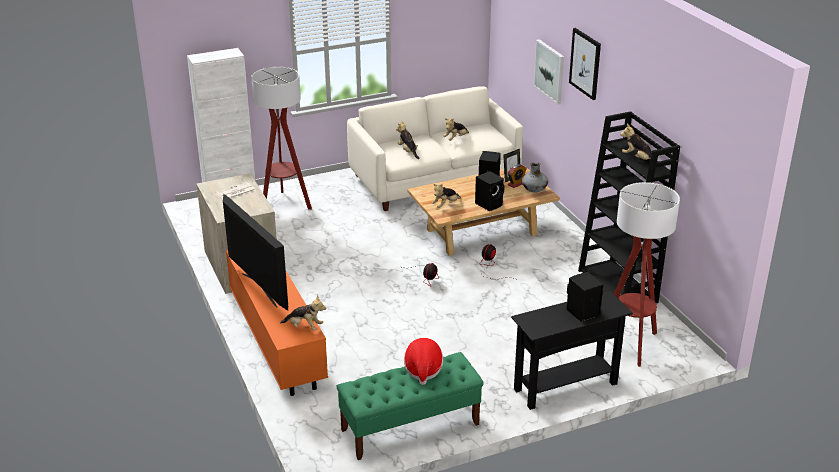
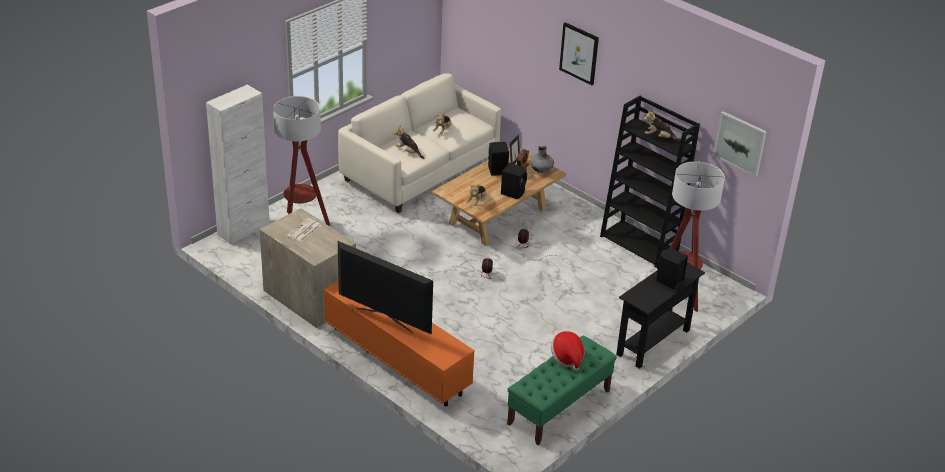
camera: 25 degrees left, 5 degrees up
plush toy [280,295,326,330] -> none
picture [533,39,564,105] -> picture moved to [713,111,767,177]

